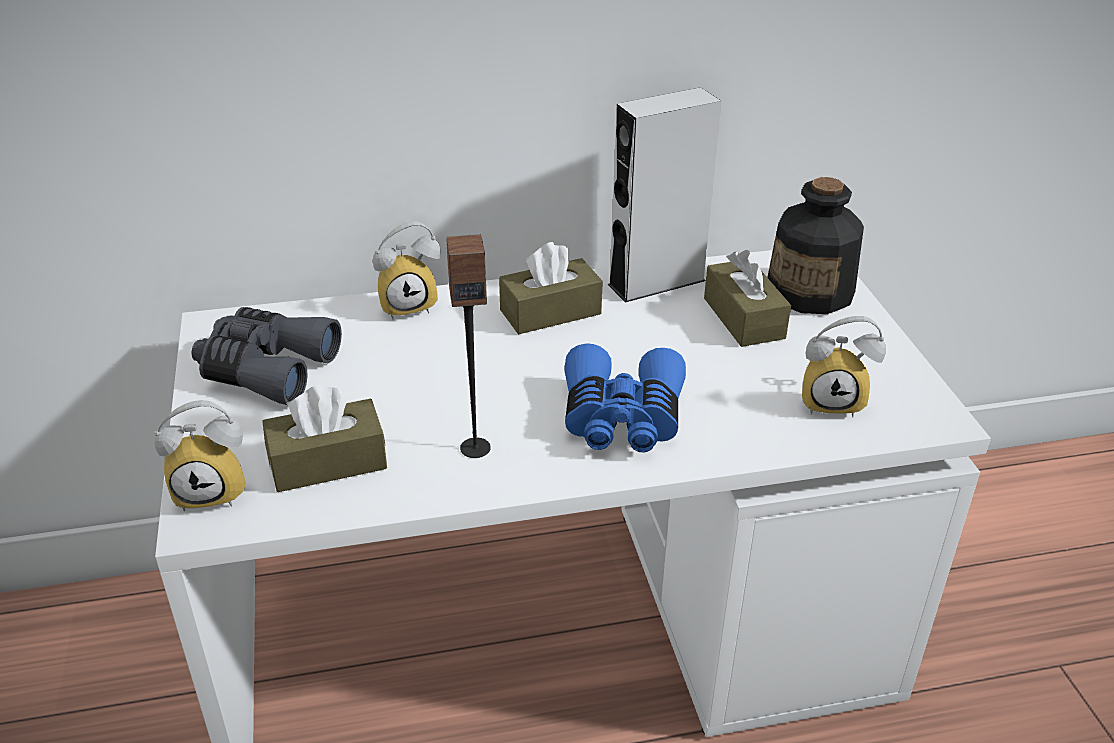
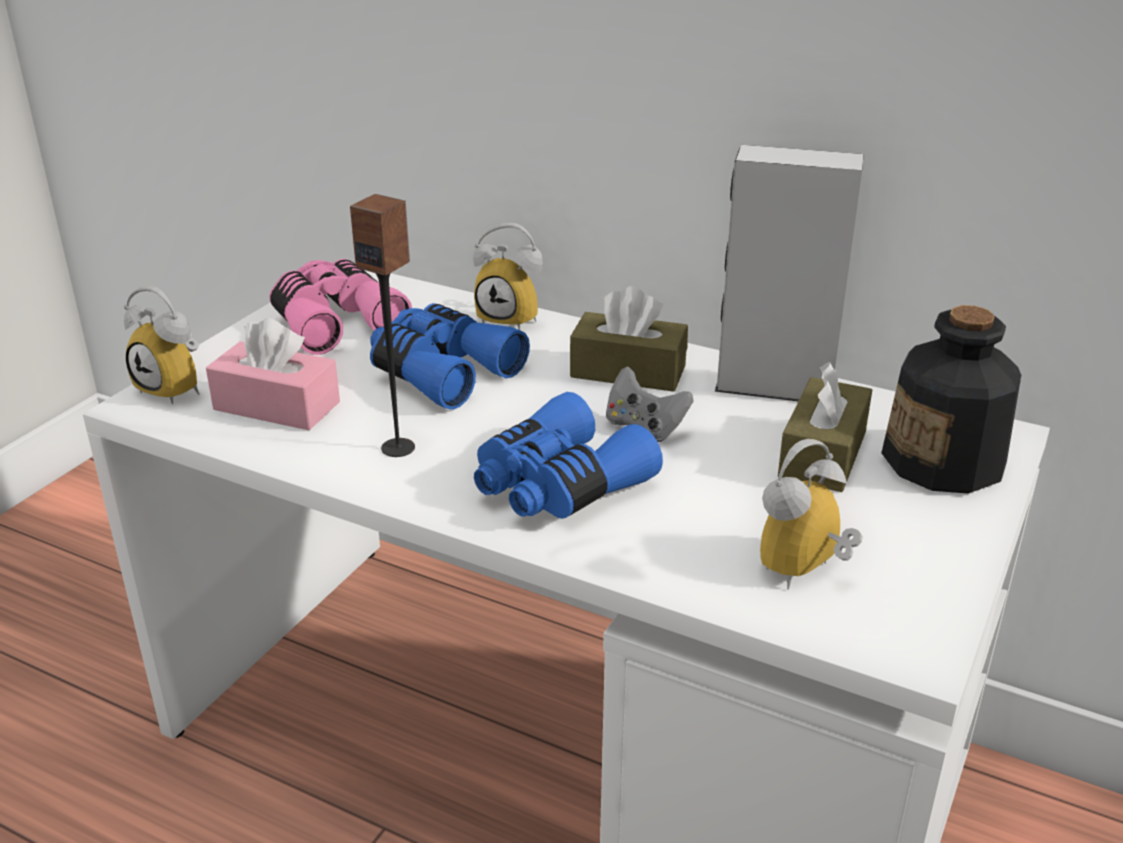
camera: 40 degrees right, 5 degrees down
grey binoculars [191,307,342,405] -> pink binoculars [269,259,412,355]
brown tissue box [262,385,387,492] -> pink tissue box [206,318,340,430]
alarm clock [802,316,886,417] -> alarm clock turned 90 degrees clockwise [760,439,863,590]
none -> blue binoculars [370,303,530,410]
none -> grey game controller [606,366,694,442]

